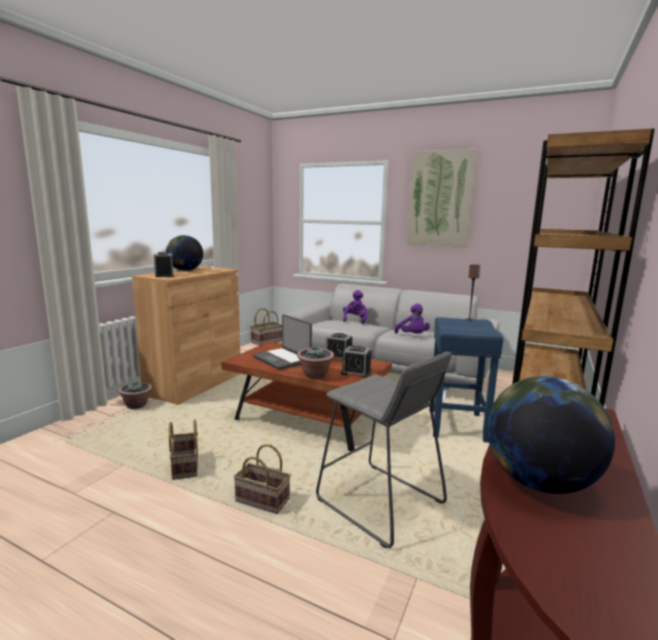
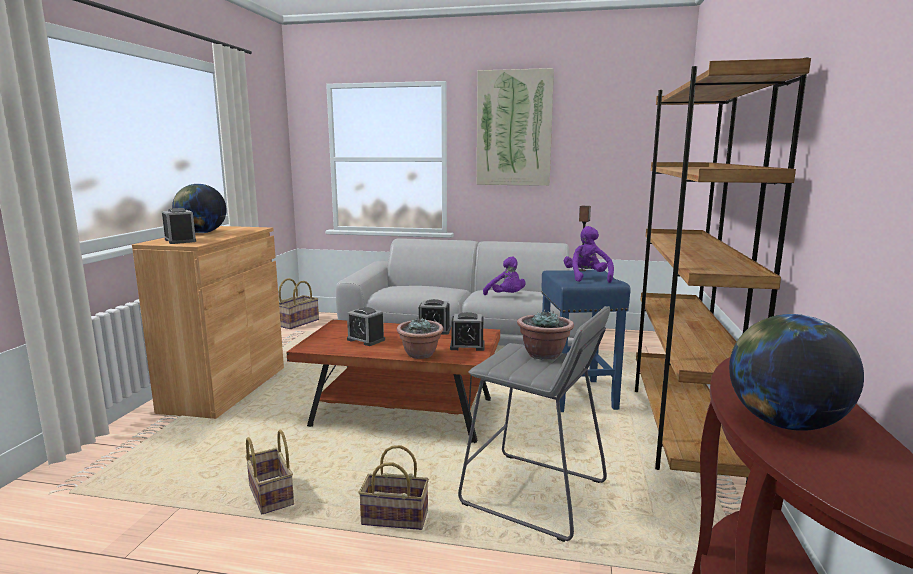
camera: 15 degrees left, 0 degrees up
potted plant [118,381,152,409] -> potted plant moved to [517,310,574,360]
laptop [253,314,312,370] -> alarm clock [347,307,385,346]
purple plush toy [343,290,368,324] -> purple plush toy moved to [564,226,614,283]

